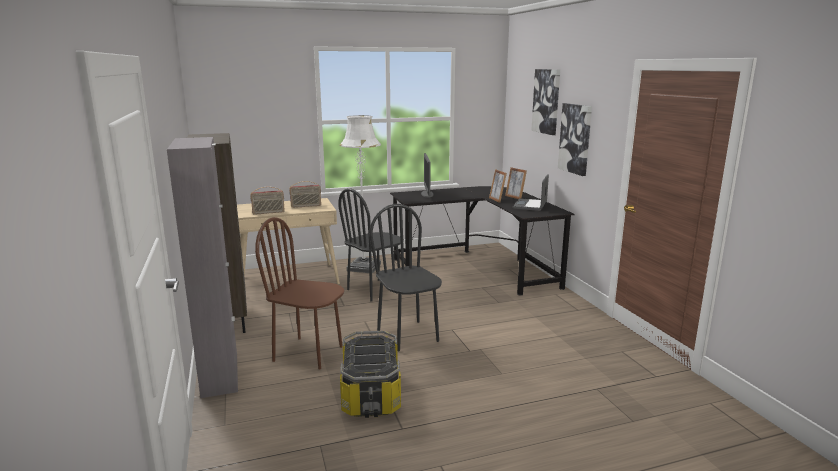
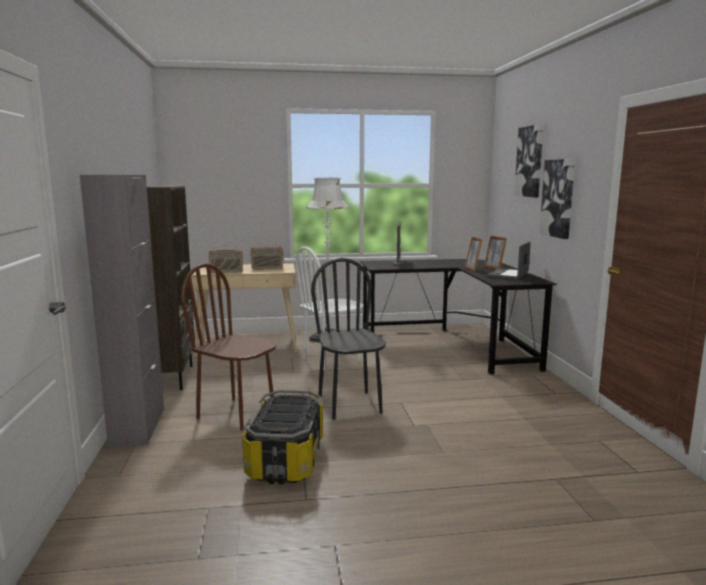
camera: 10 degrees right, 5 degrees down
black chair [338,188,404,302] -> white chair [295,247,364,370]

